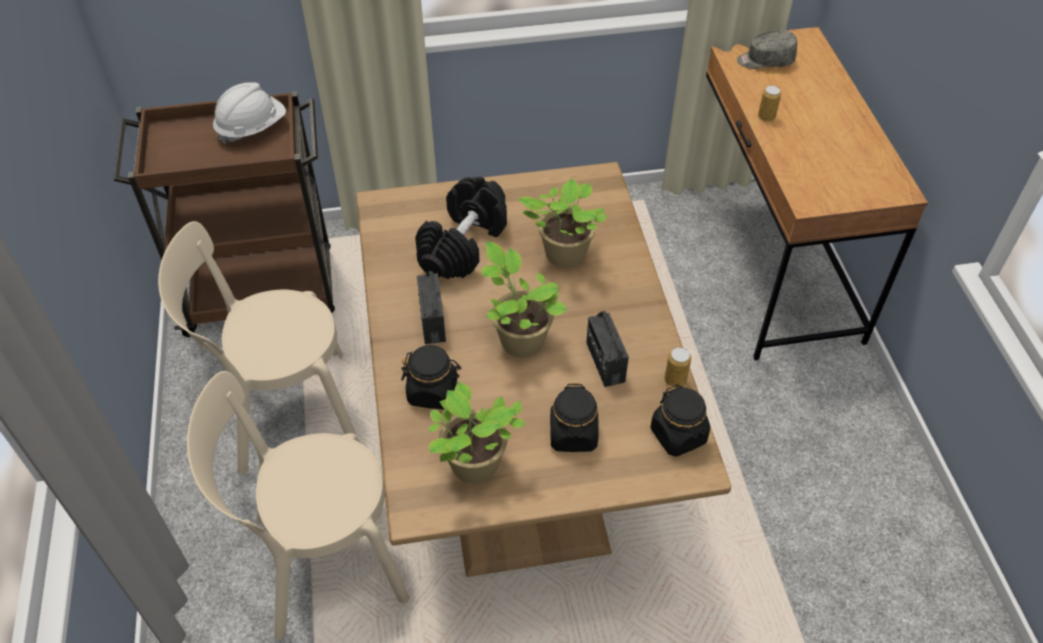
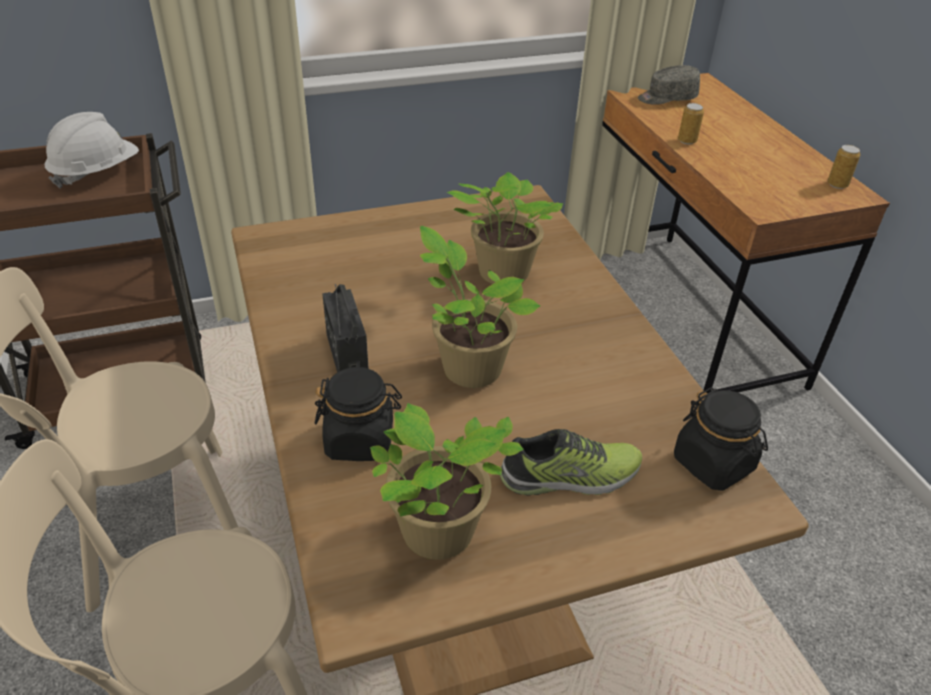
camera: 10 degrees left, 10 degrees down
black dumbbell [415,177,507,279] -> none
black jar [550,383,599,452] -> shoe [500,429,642,496]
radio [586,311,629,387] -> none
can [664,347,691,388] -> can moved to [828,145,860,189]

